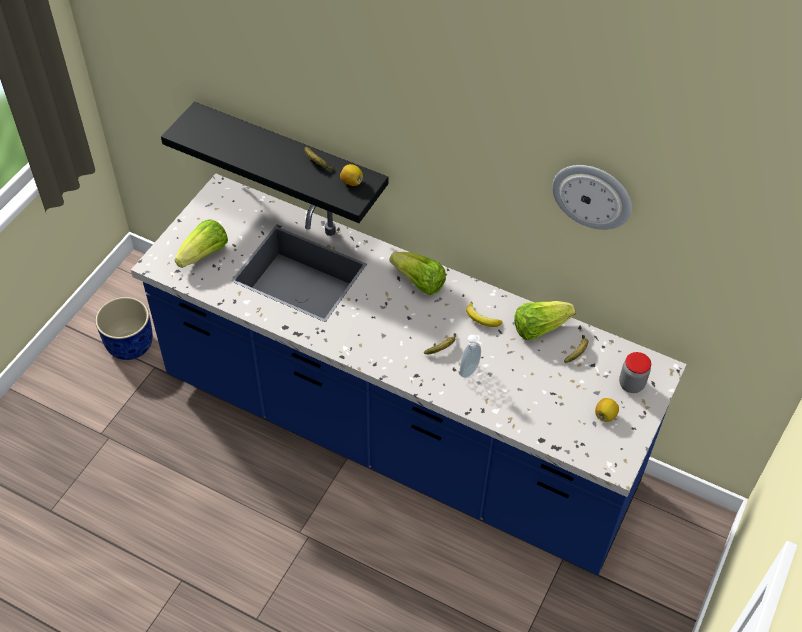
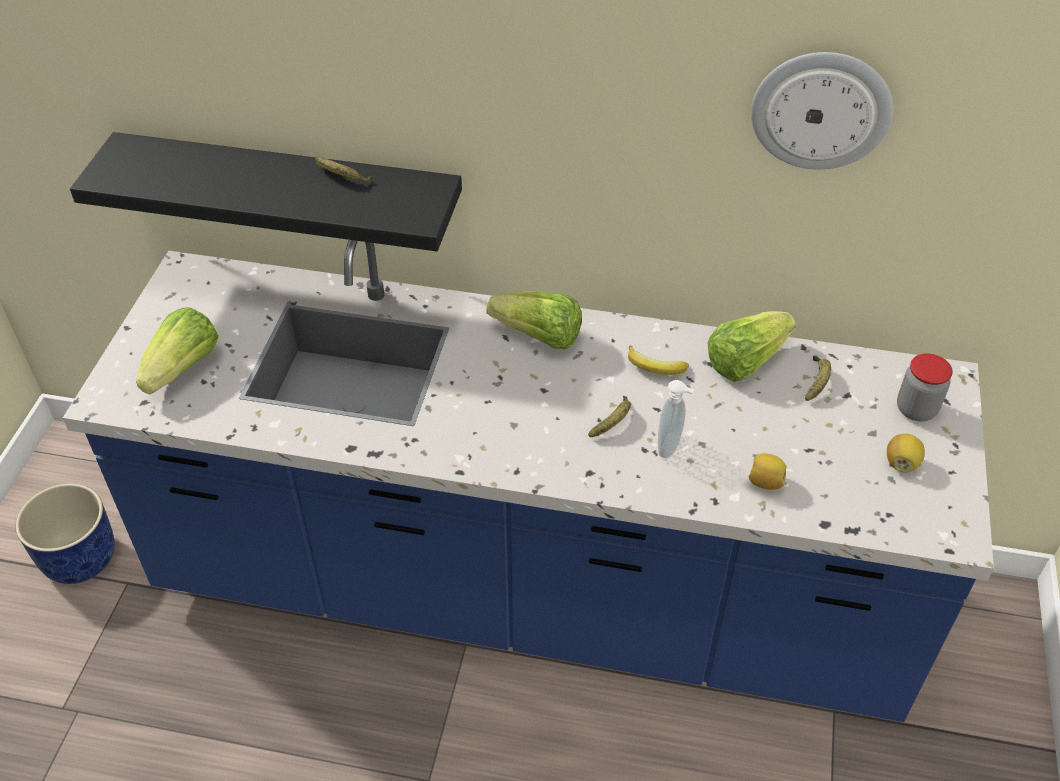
camera: 15 degrees left, 5 degrees down
lemon [340,164,363,186] -> lemon moved to [749,454,786,490]

